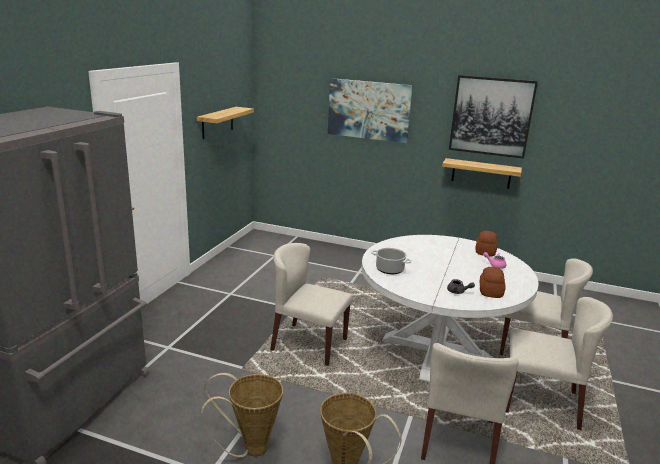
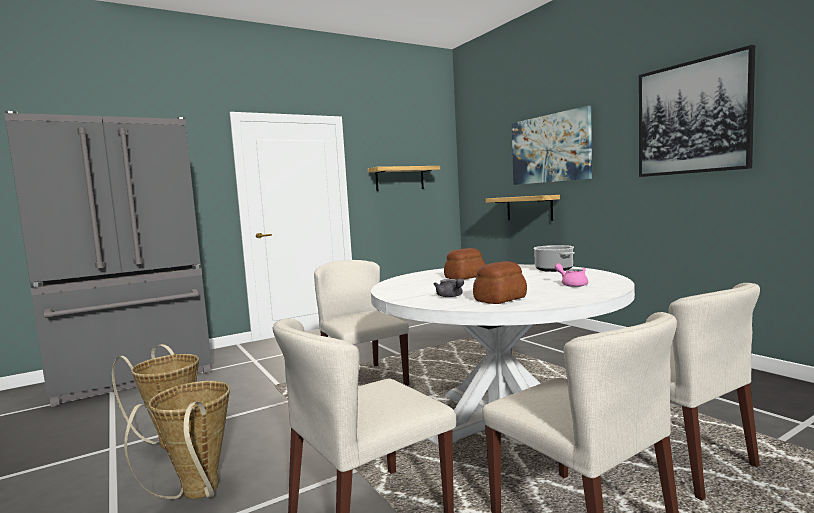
camera: 40 degrees right, 15 degrees down
cooking pot [371,248,412,274] -> cooking pot moved to [533,245,575,272]
shelf [442,158,522,189] -> shelf moved to [486,195,560,221]
bread [476,231,498,256] -> bread moved to [444,248,485,280]

